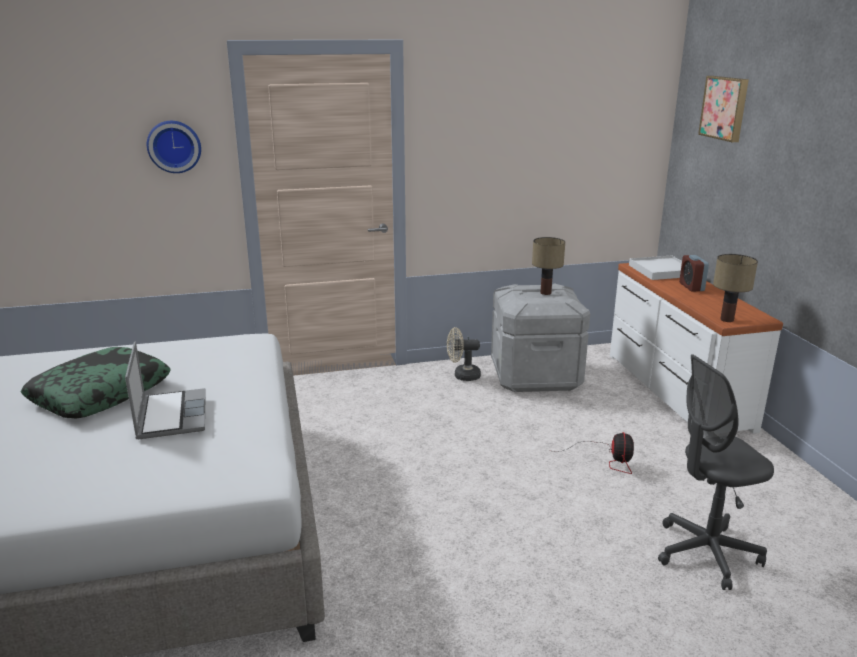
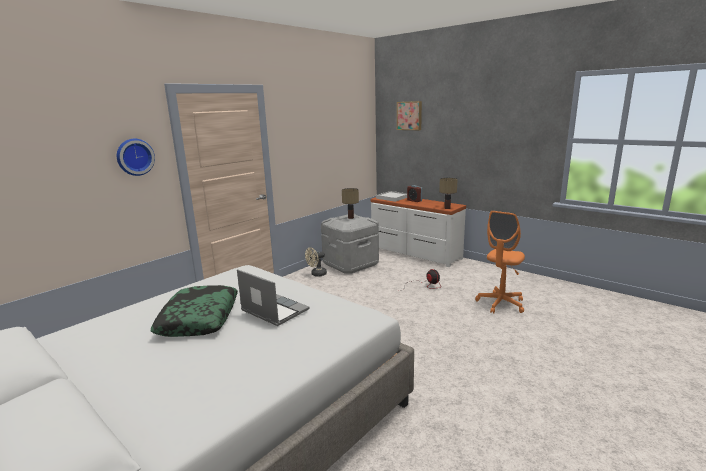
camera: 35 degrees left, 5 degrees down
grey office chair [658,354,774,590] -> orange office chair [475,211,525,314]

